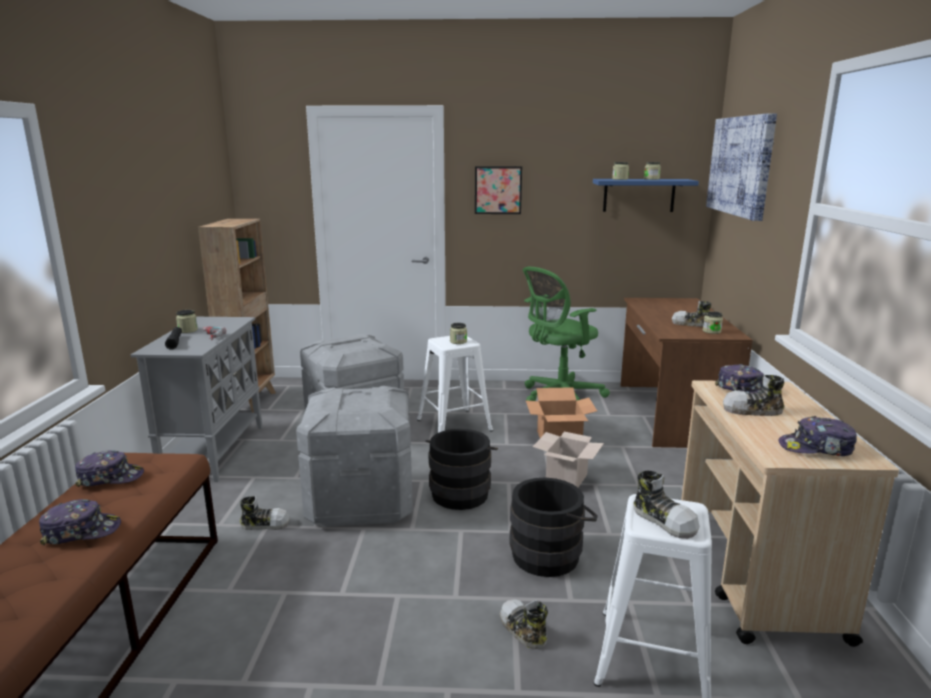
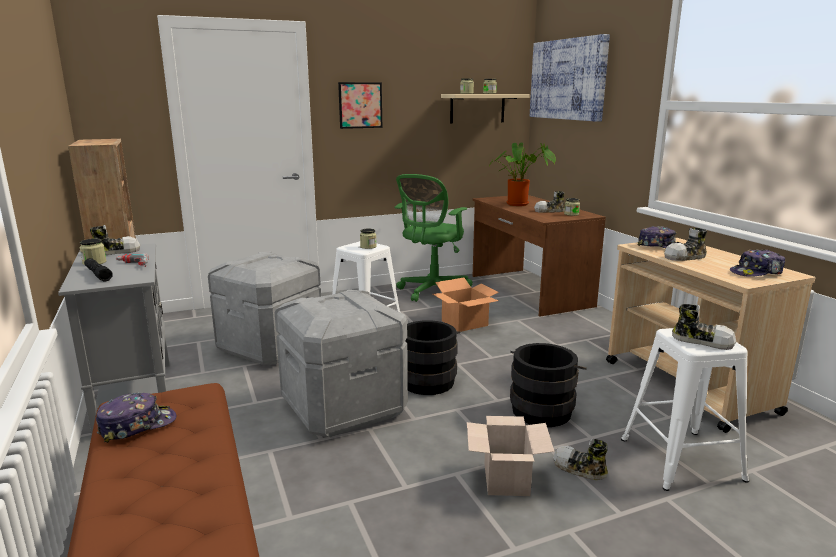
camera: 25 degrees left, 0 degrees up
cap [39,499,121,545] -> none
shoe [240,496,289,530] -> shoe moved to [90,225,140,255]
cardboard box [533,431,604,488] -> cardboard box moved to [467,416,554,496]
blue shelf [593,179,699,212] -> beige shelf [441,94,530,124]
none -> potted plant [489,142,556,206]

